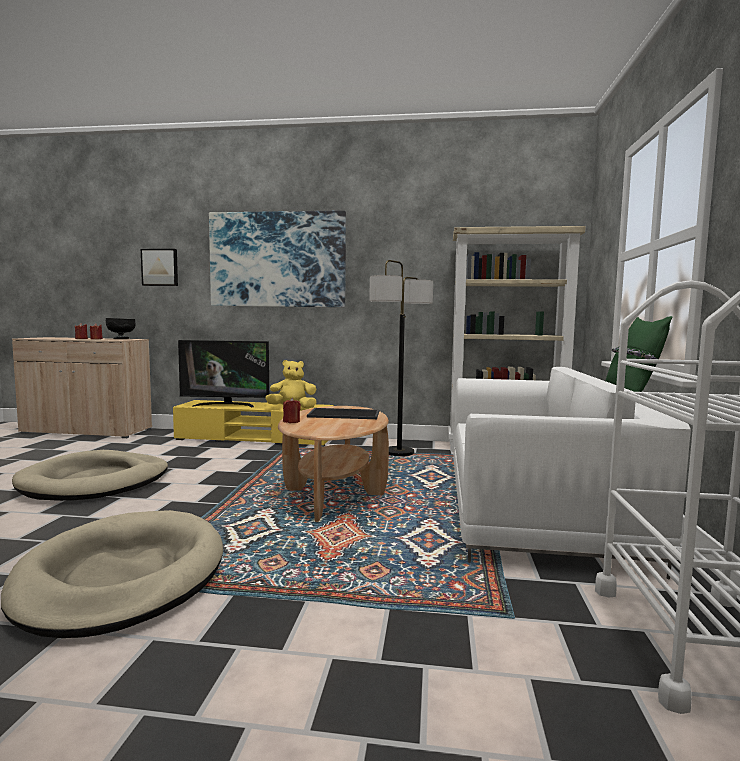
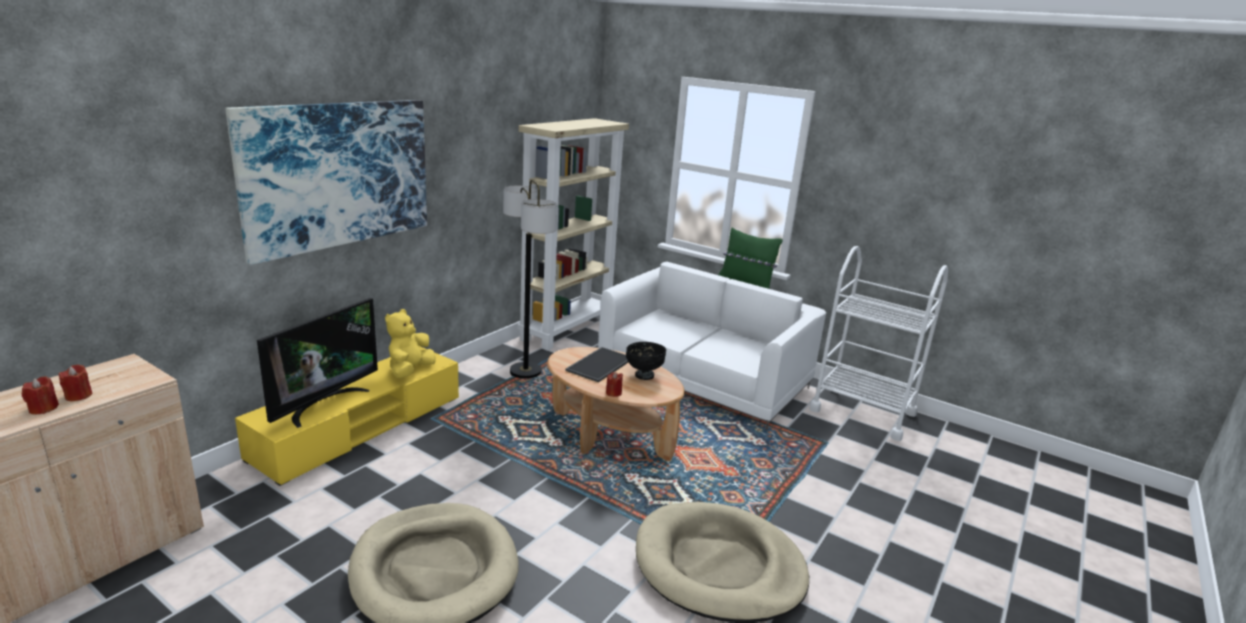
camera: 65 degrees left, 15 degrees up
black bowl [106,318,136,339] -> black bowl moved to [626,342,666,380]
picture [141,249,178,286] -> none

